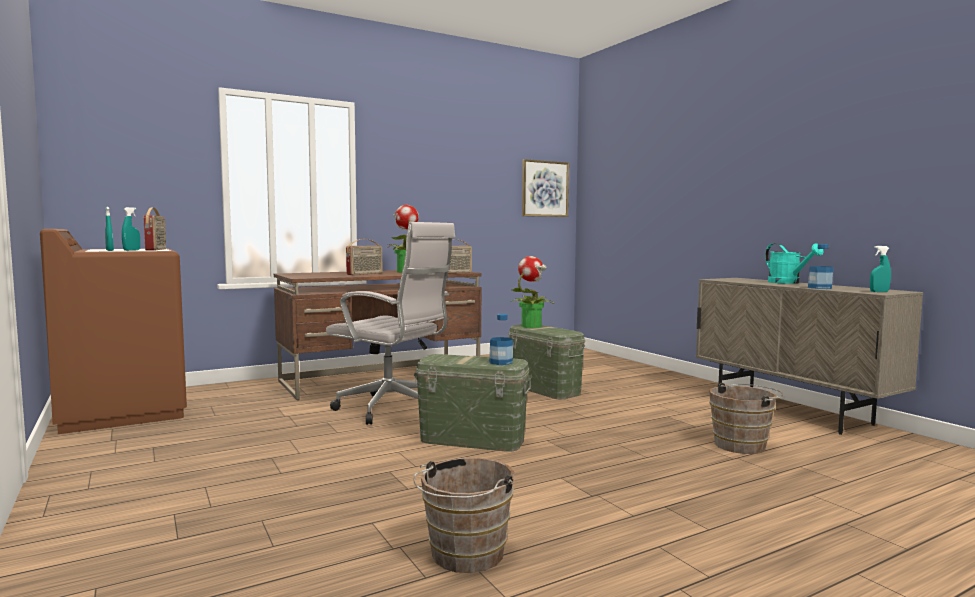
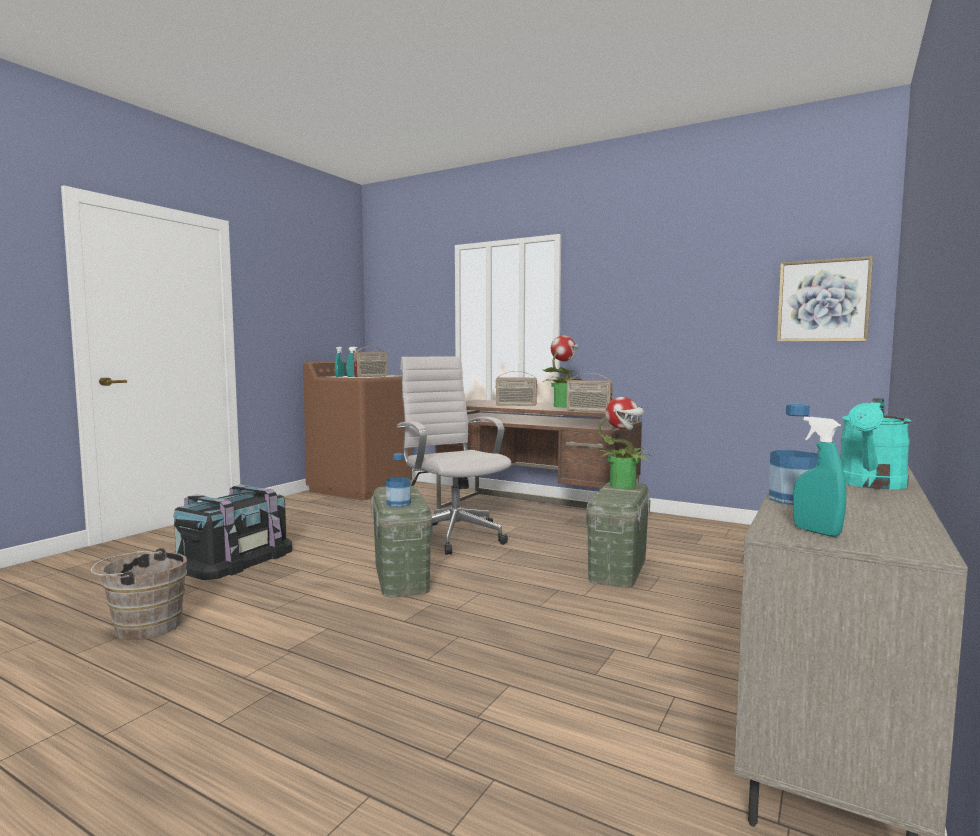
camera: 60 degrees right, 0 degrees up
white office chair [326,222,455,425] -> white office chair turned 150 degrees clockwise [397,357,511,555]
brown bucket [709,383,783,454] -> none
none -> black storage box [174,485,292,580]

